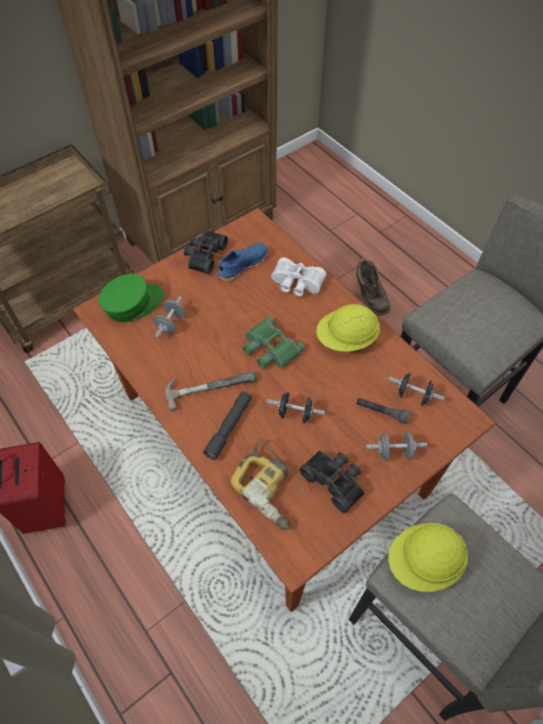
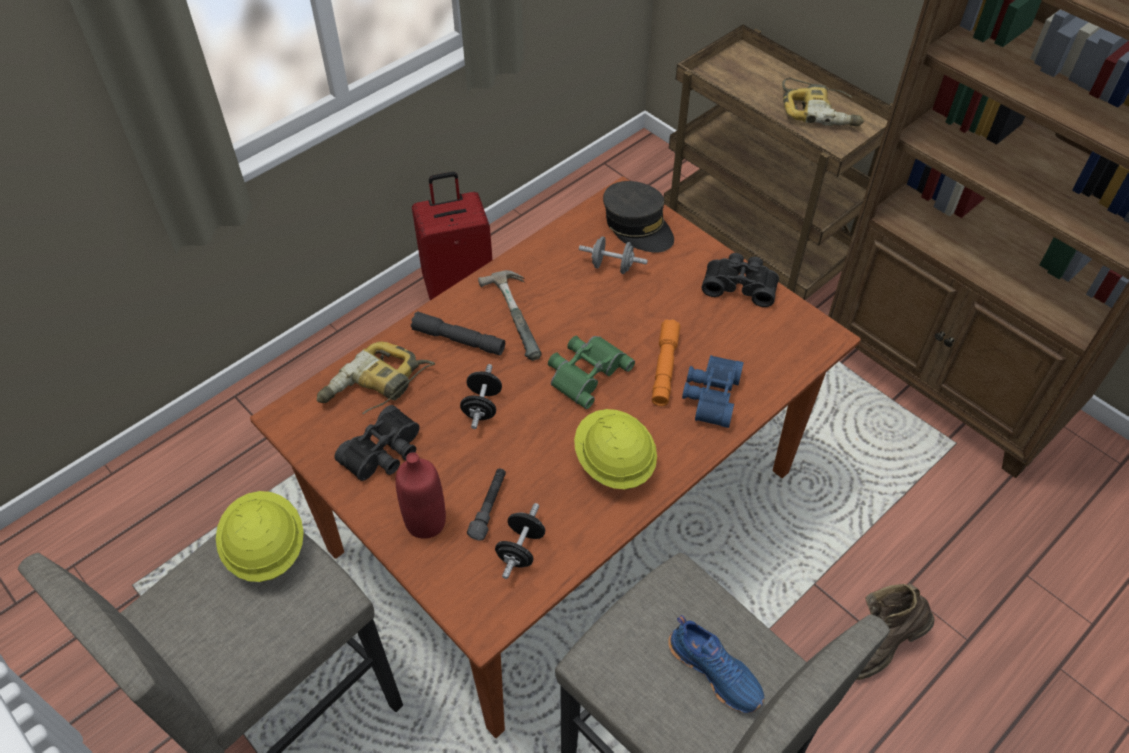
camera: 85 degrees right, 5 degrees down
green cap [98,274,164,322] -> grey cap [603,181,674,253]
blue shoe [217,243,268,282] -> blue shoe moved to [668,615,764,713]
white binoculars [271,258,326,296] -> blue binoculars [682,355,744,428]
grey dumbbell [366,432,427,461] -> red bottle [395,452,446,539]
none -> orange flashlight [652,319,680,406]
none -> power drill [782,78,864,126]

